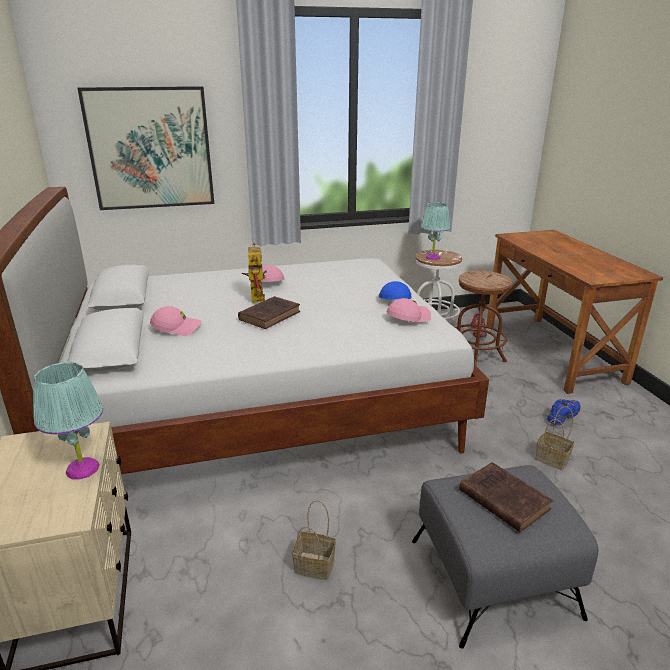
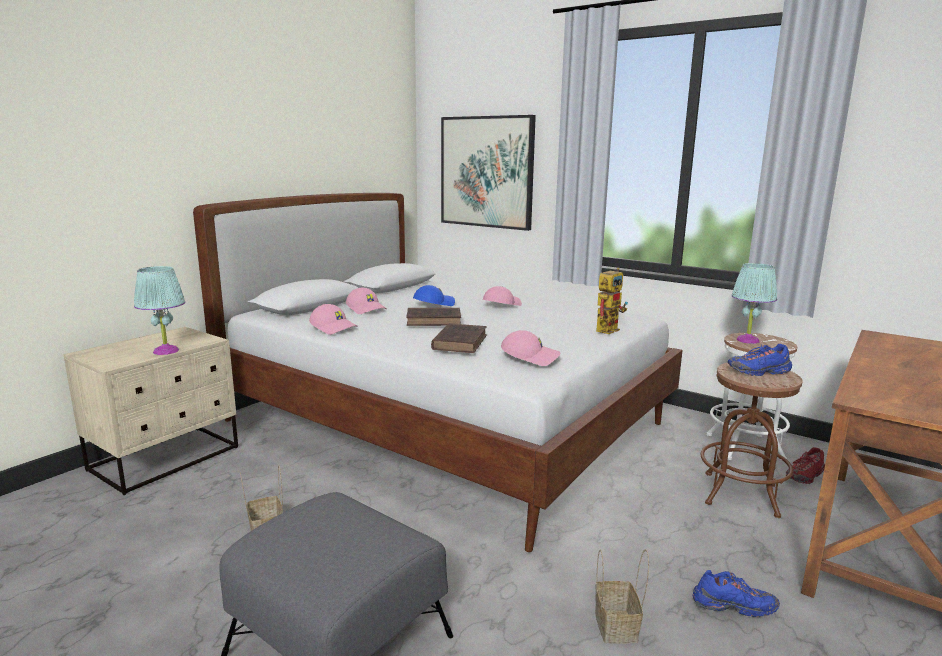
camera: 50 degrees right, 10 degrees down
toy robot [242,243,267,302] -> toy robot moved to [596,267,628,334]
blue cap [379,281,412,300] -> blue cap moved to [413,285,455,306]
brown book [459,462,553,533] -> brown book moved to [431,323,487,353]
none -> pink cap [309,304,357,335]
none -> blue shoe [728,344,792,376]

